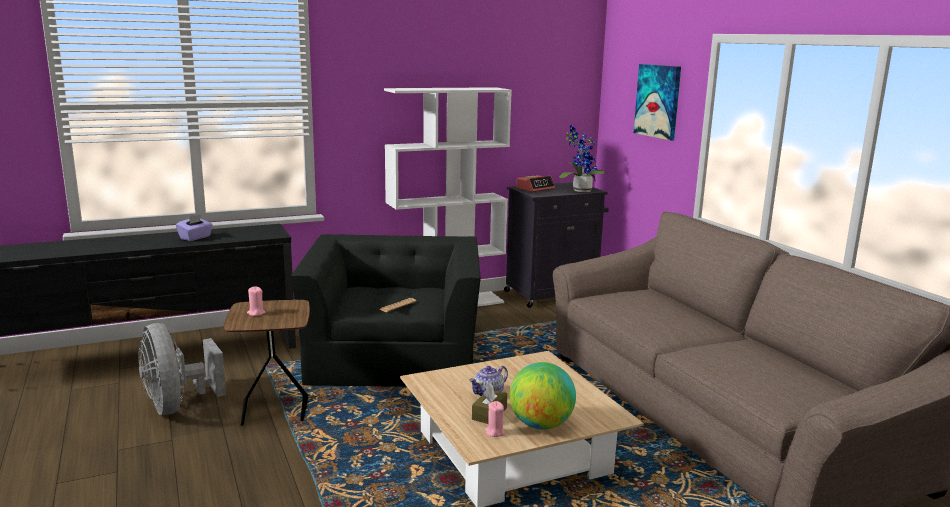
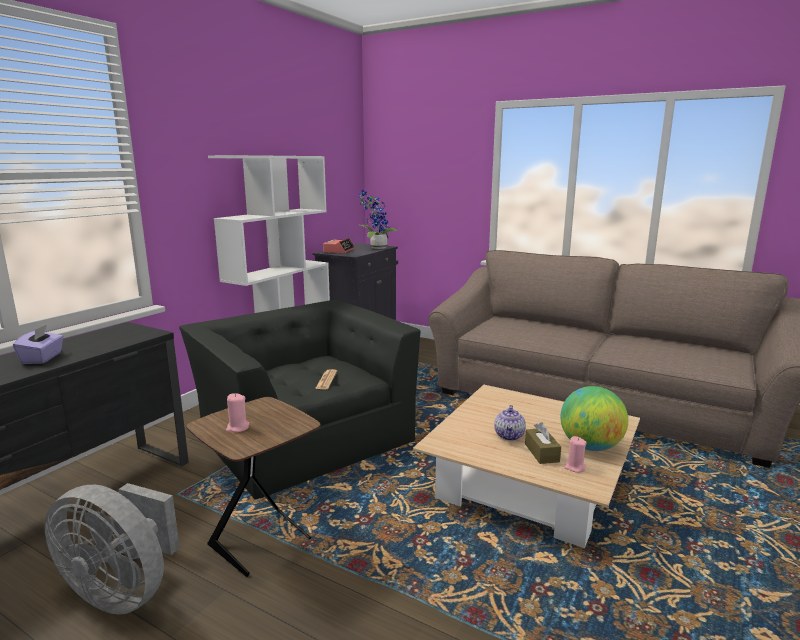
camera: 35 degrees left, 0 degrees up
picture [634,64,681,141] -> none

